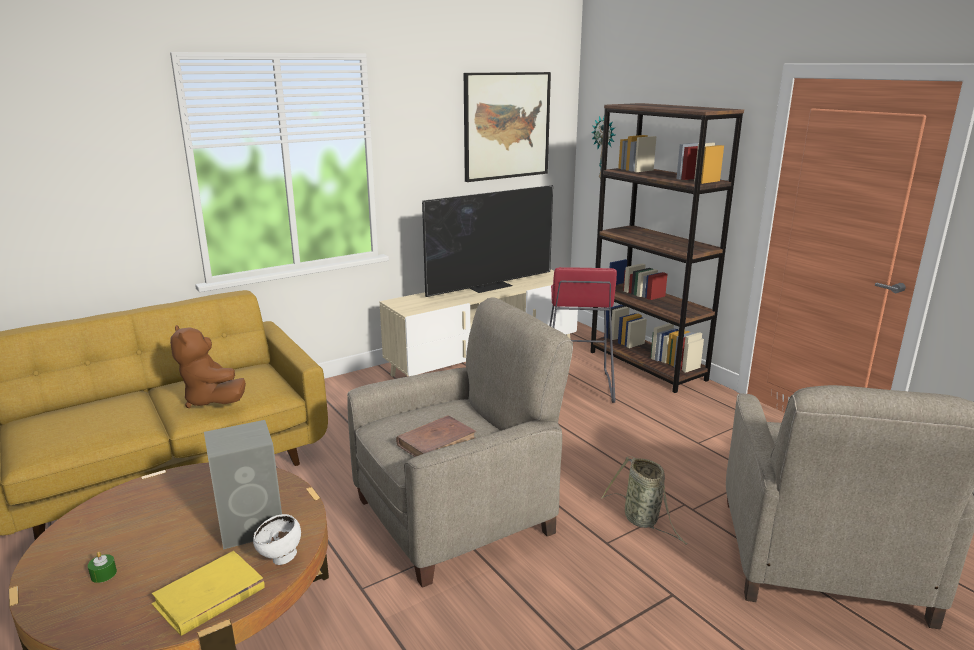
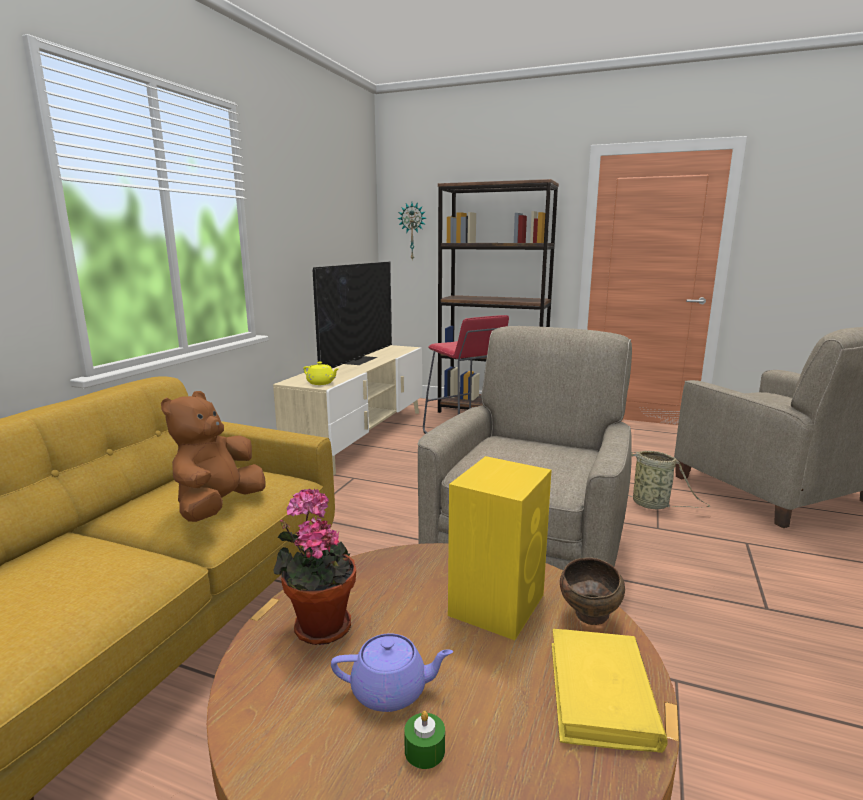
camera: 35 degrees left, 5 degrees down
brown plush toy [170,325,246,408] -> brown plush toy turned 90 degrees clockwise [161,391,265,522]
grey speaker [204,420,282,550] -> yellow speaker [448,456,551,640]
white bowl [253,514,301,565] -> brown bowl [560,557,625,625]
brown book [396,415,476,457] -> none
picture [464,72,551,182] -> none
none -> potted plant [274,489,356,645]
none -> yellow teapot [303,362,338,385]
none -> purple teapot [331,633,454,712]

